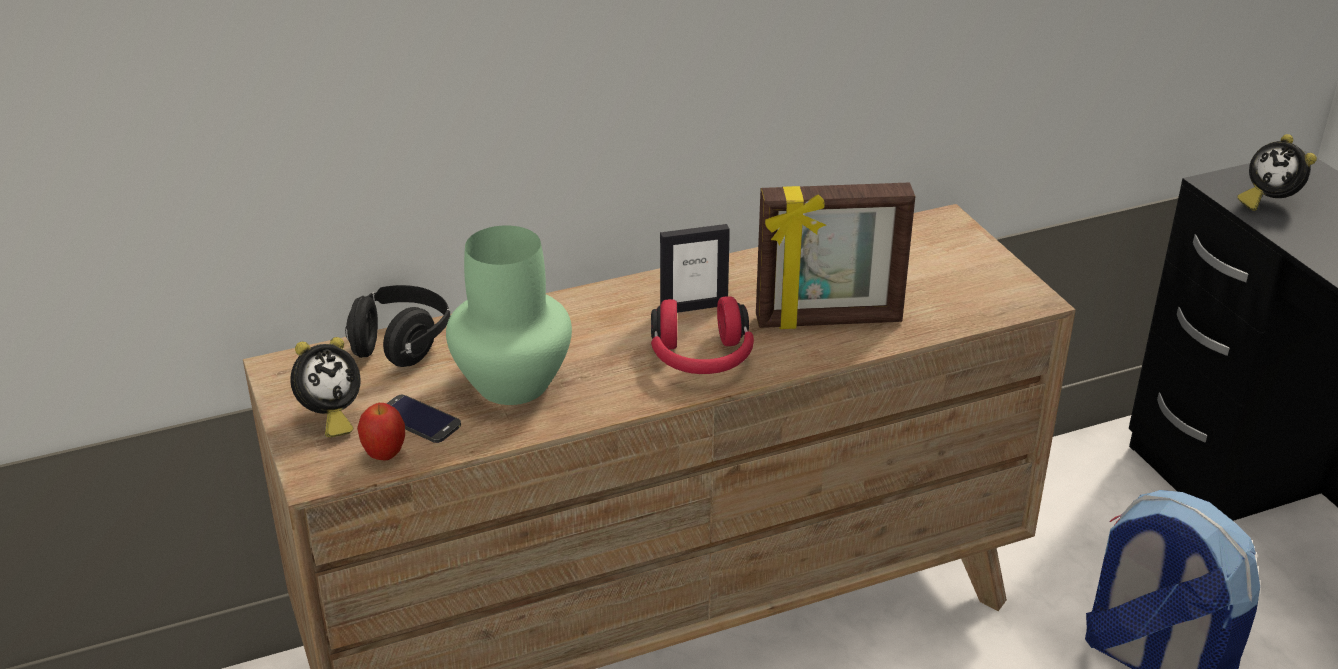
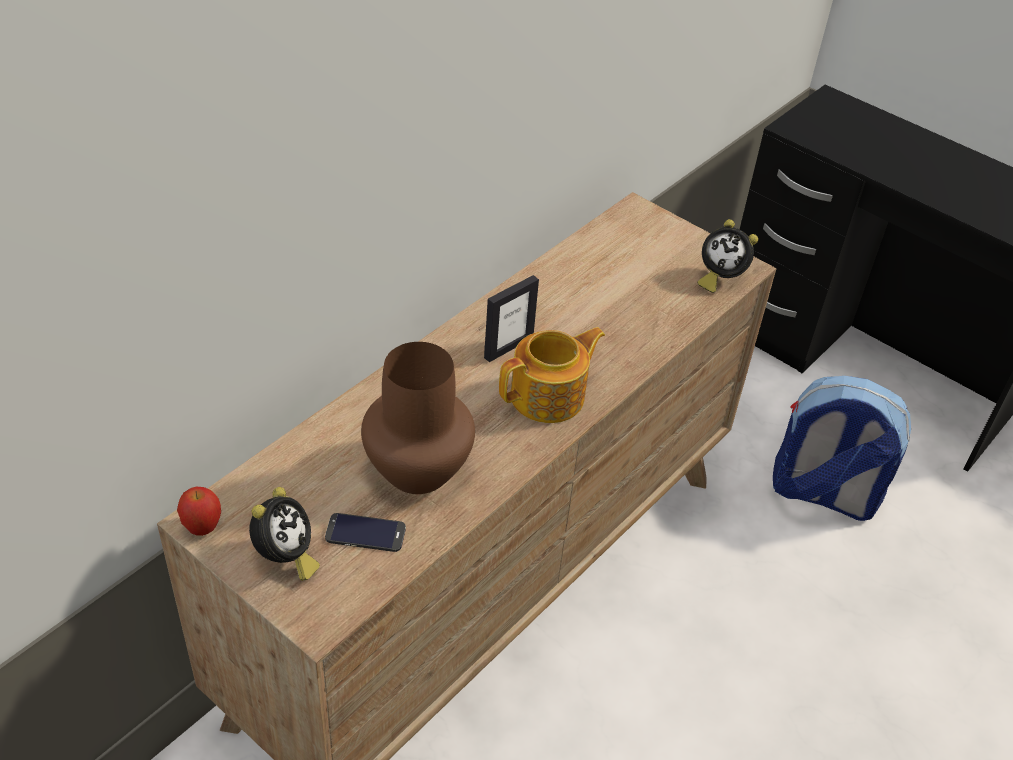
camera: 30 degrees left, 10 degrees up
black headphones [345,285,451,367] -> none
apple [357,403,405,461] -> apple moved to [177,487,221,536]
green vase [446,225,572,405] -> brown vase [361,342,475,494]
red headphones [651,296,754,374] -> teapot [499,327,605,423]
picture frame [756,183,915,329] -> none
alarm clock [1238,134,1317,211] -> alarm clock moved to [697,219,758,293]

